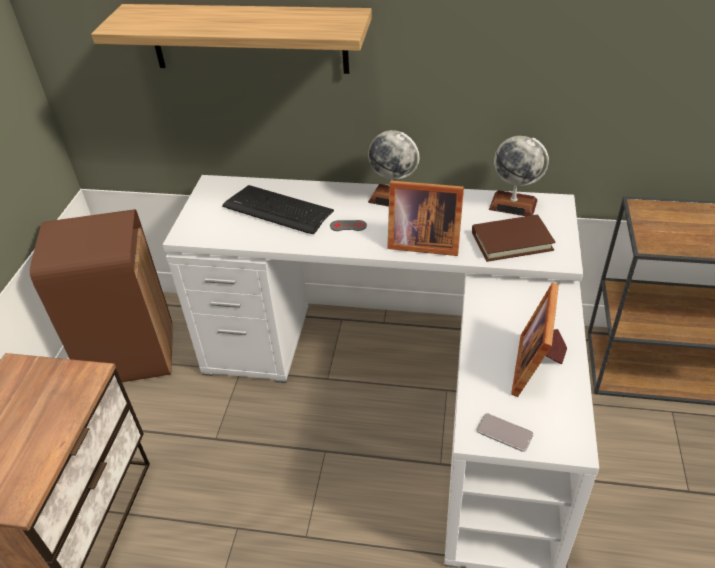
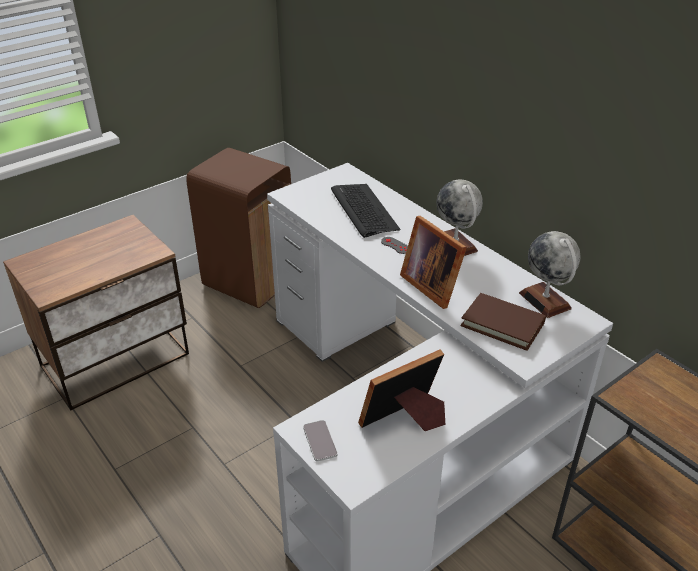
camera: 40 degrees right, 5 degrees down
shelf [91,4,372,74] -> none

